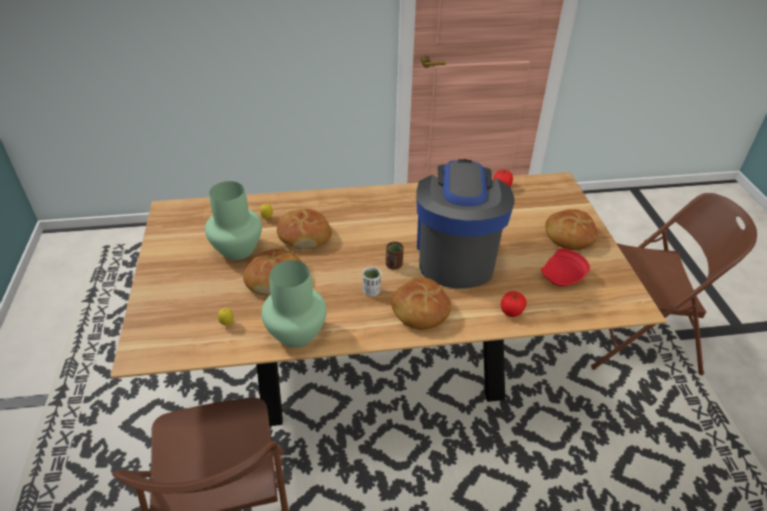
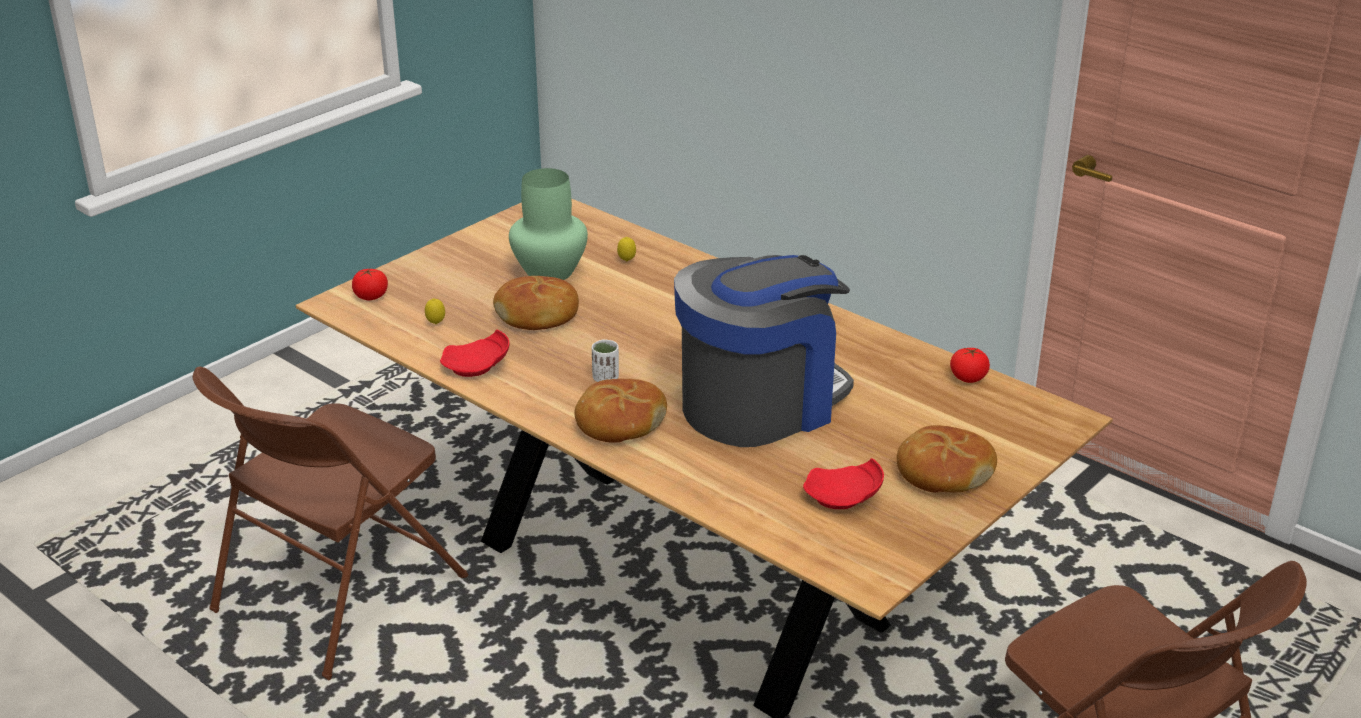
camera: 50 degrees right, 10 degrees down
green vase [261,260,327,348] -> red plate [440,330,509,377]
bread [277,209,332,249] -> none
brown cup [386,242,403,270] -> none
tomato [501,291,527,317] -> tomato moved to [352,268,388,300]

